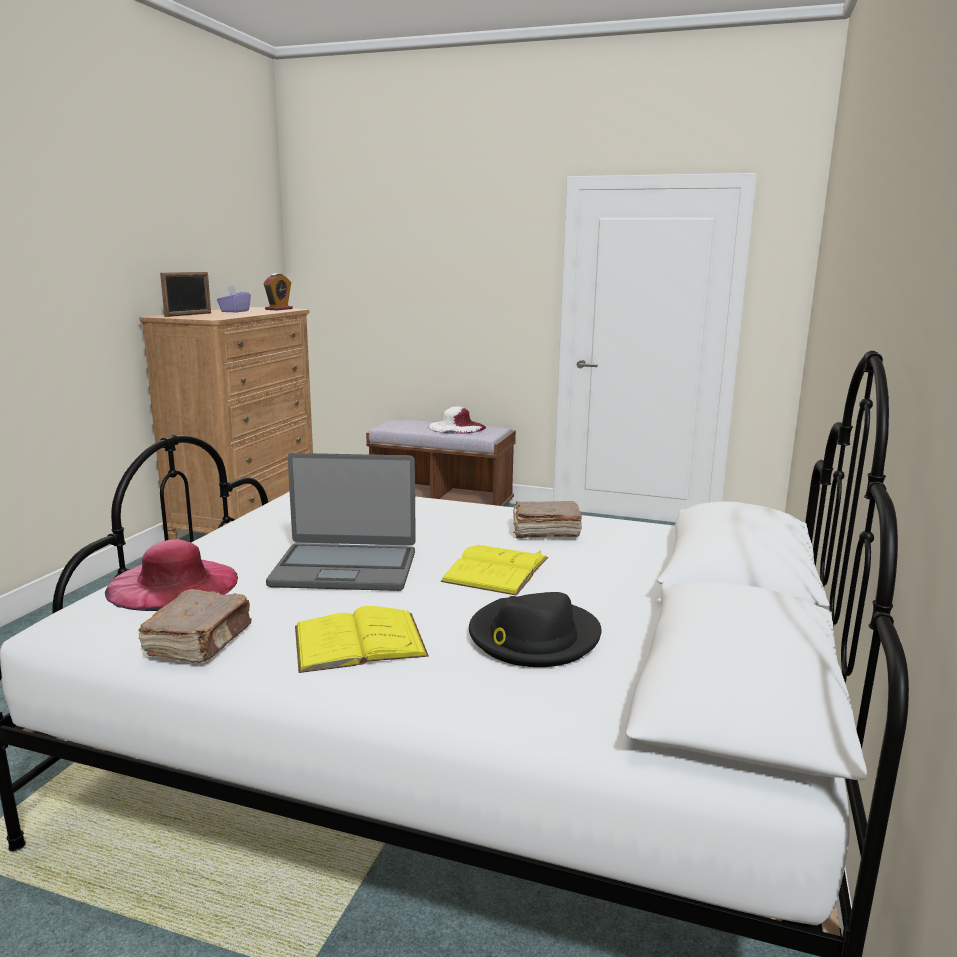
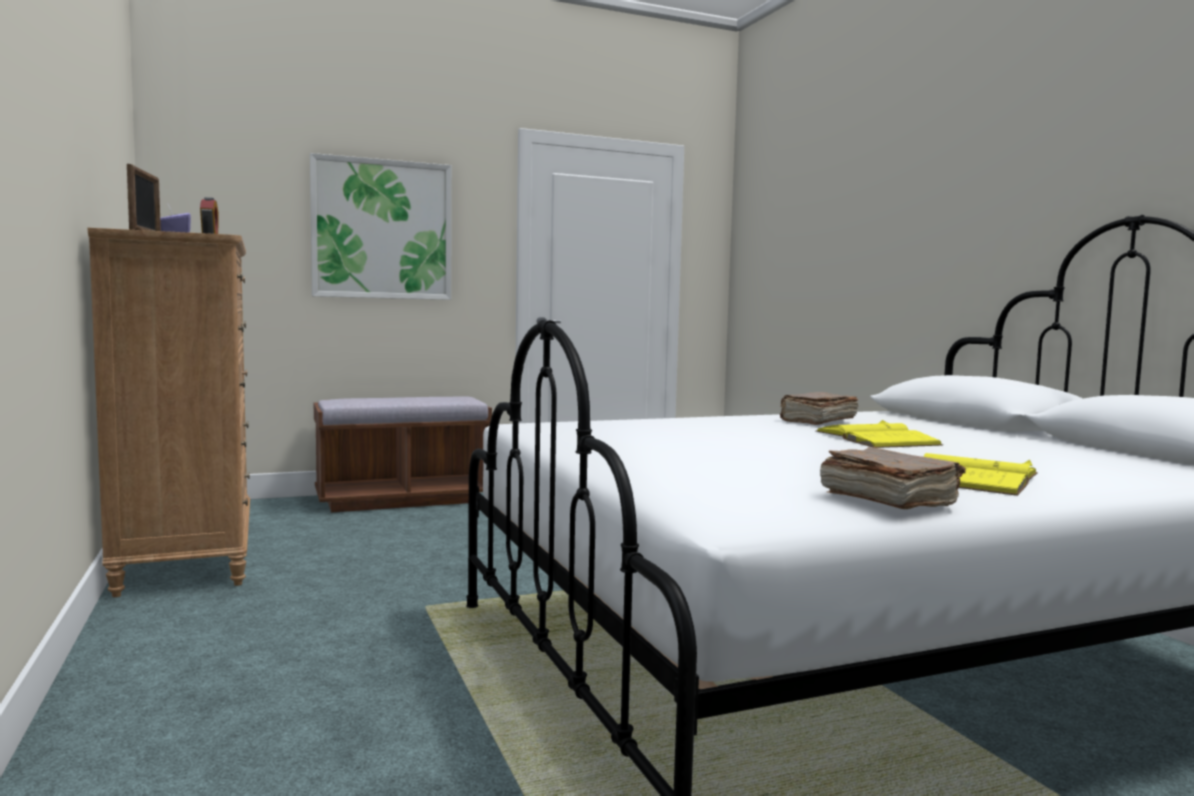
camera: 40 degrees left, 10 degrees down
pink hat [105,539,238,611] -> none
laptop [266,453,416,591] -> none
white hat [428,406,486,434] -> none
black hat [469,592,602,667] -> none
none -> picture [310,153,452,300]

